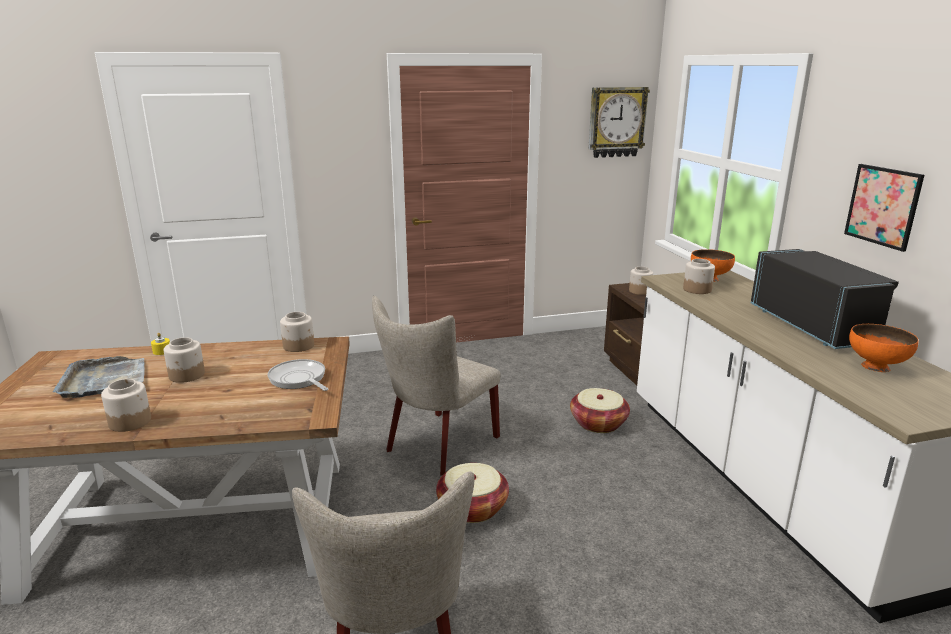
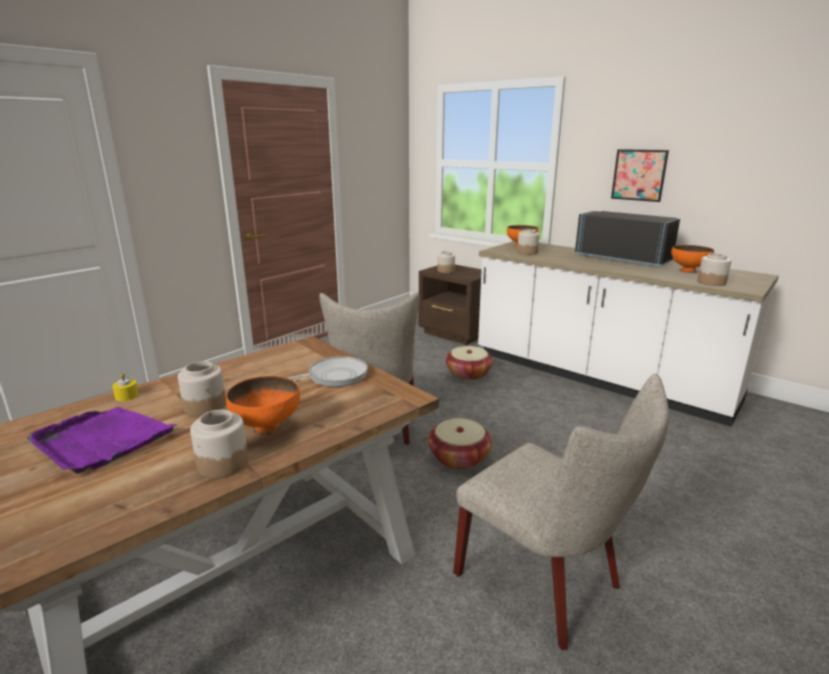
camera: 35 degrees left, 0 degrees up
grey tray [53,356,145,398] -> purple tray [27,407,177,474]
frying pan [268,359,328,391] -> frying pan turned 135 degrees clockwise [288,356,368,387]
jar [280,312,314,352] -> jar moved to [697,253,731,286]
wall clock [588,87,650,158] -> none
none -> orange bowl [226,376,300,436]

